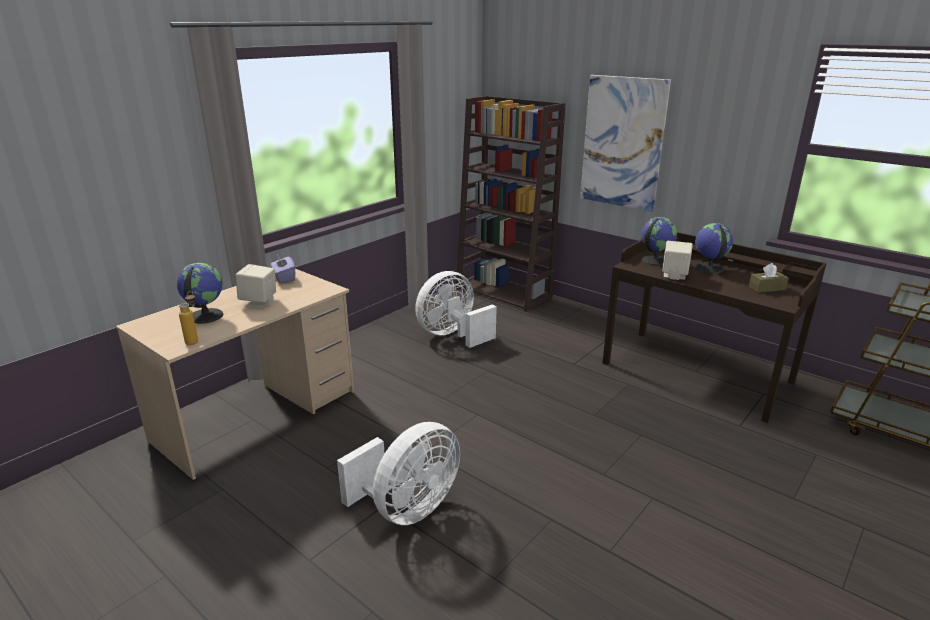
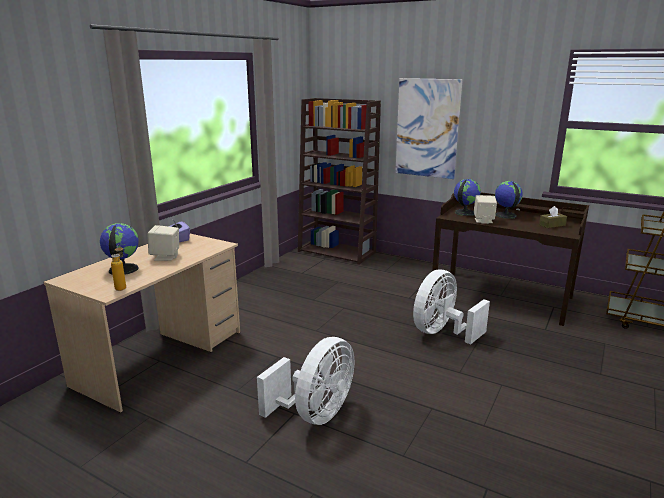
camera: 10 degrees left, 5 degrees down
white fan [415,271,497,348] -> white fan moved to [413,270,490,345]

